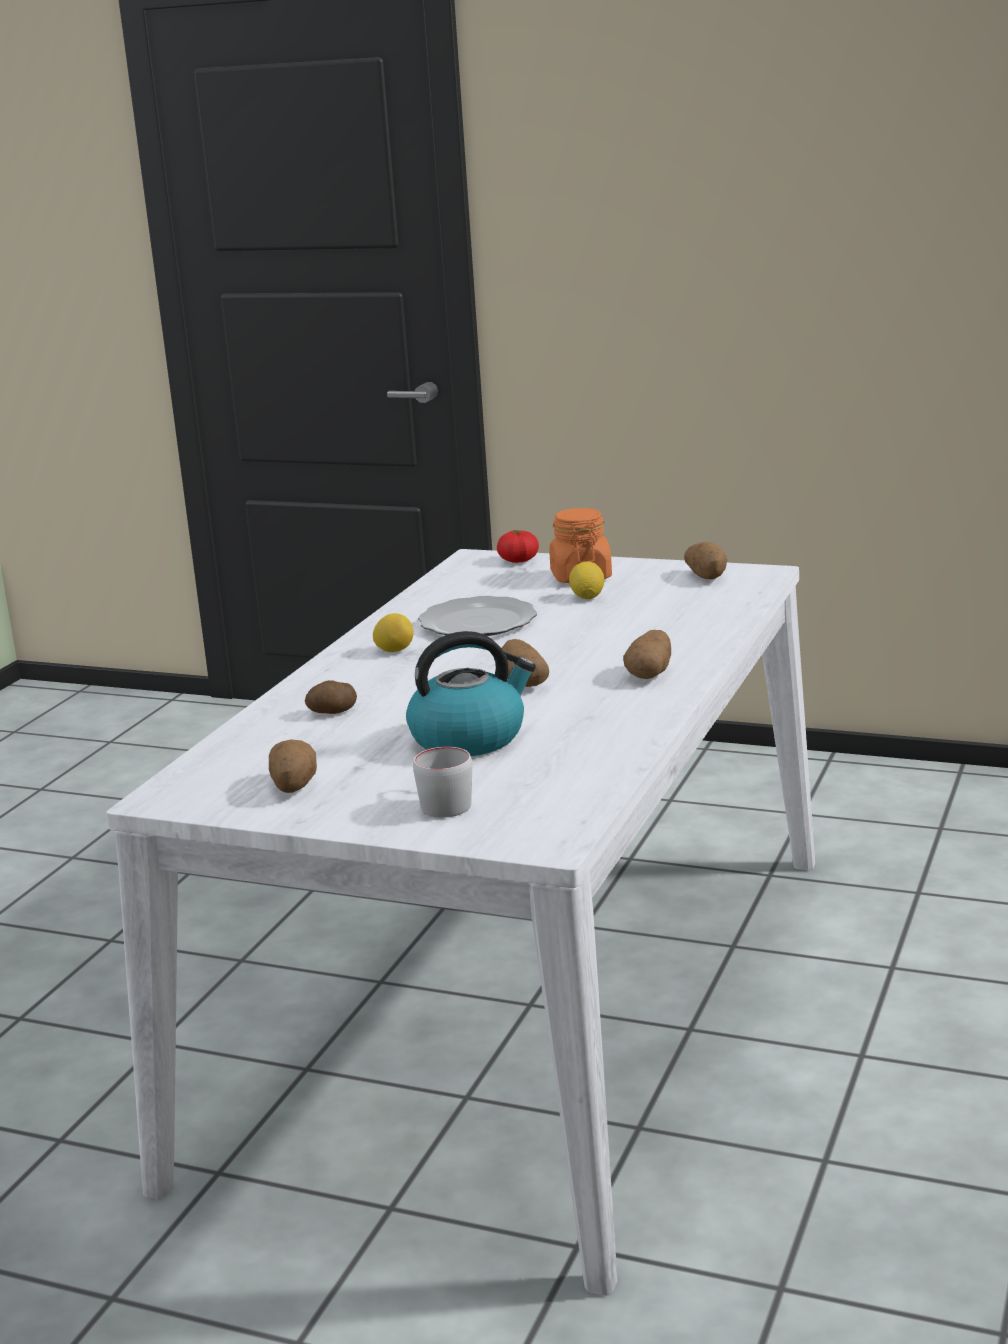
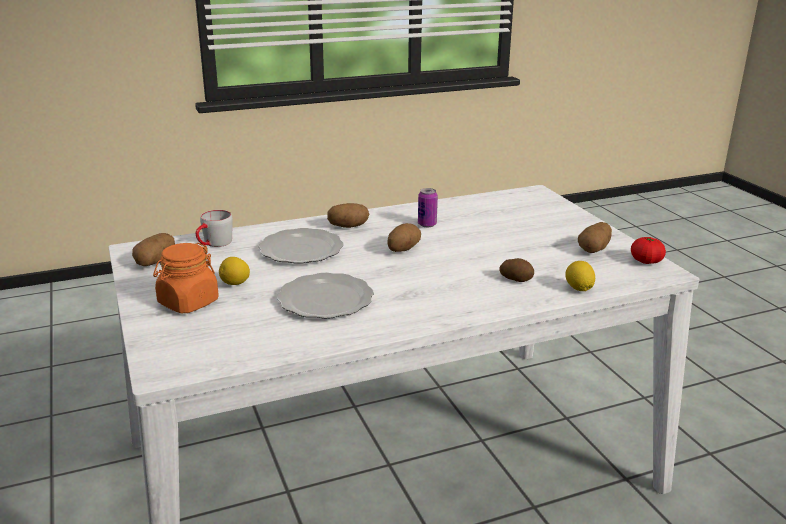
camera: 135 degrees left, 5 degrees up
lemon [373,613,413,652] -> lemon moved to [565,261,595,291]
kettle [406,631,536,756] -> none
grey mug [413,747,472,818] -> grey mug moved to [196,210,233,247]
tomato [497,530,539,563] -> tomato moved to [631,237,666,264]
none -> plate [258,228,343,264]
none -> can [418,188,438,227]

